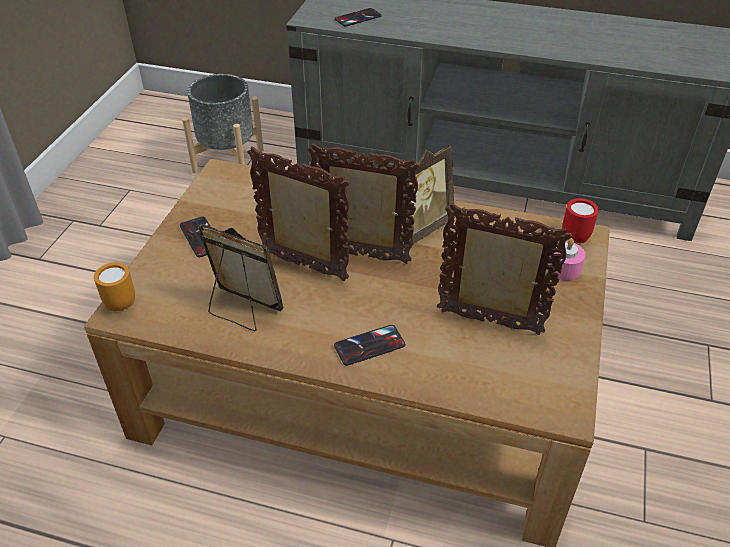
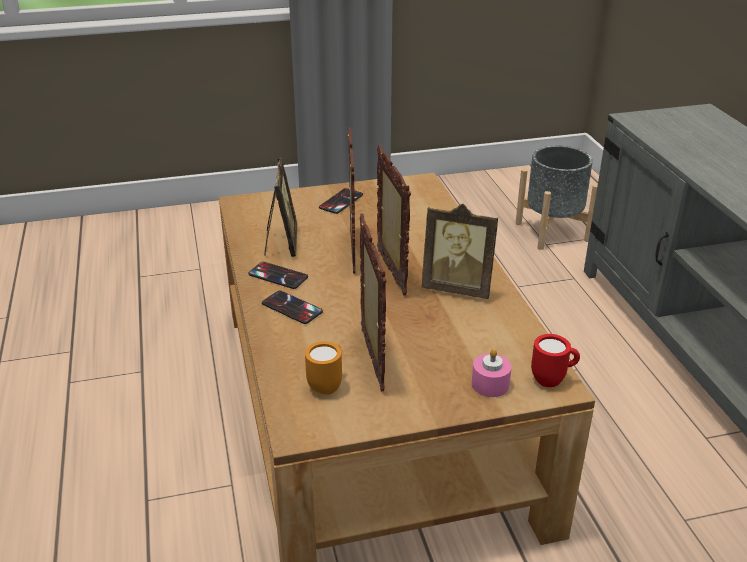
camera: 60 degrees right, 10 degrees down
orange mug [94,263,135,311] -> orange mug moved to [305,341,342,395]
phone [335,8,382,27] -> phone moved to [248,262,308,289]

